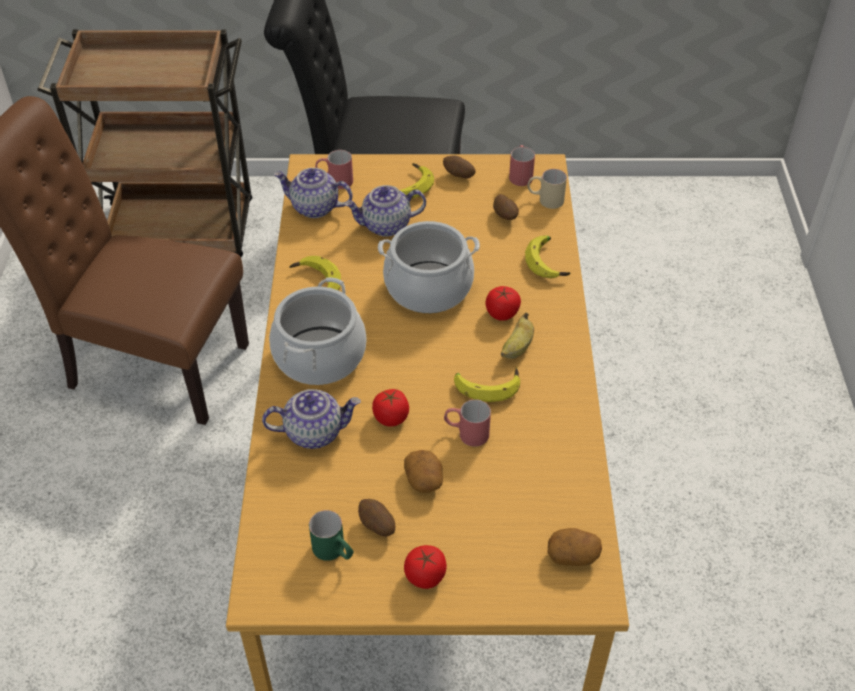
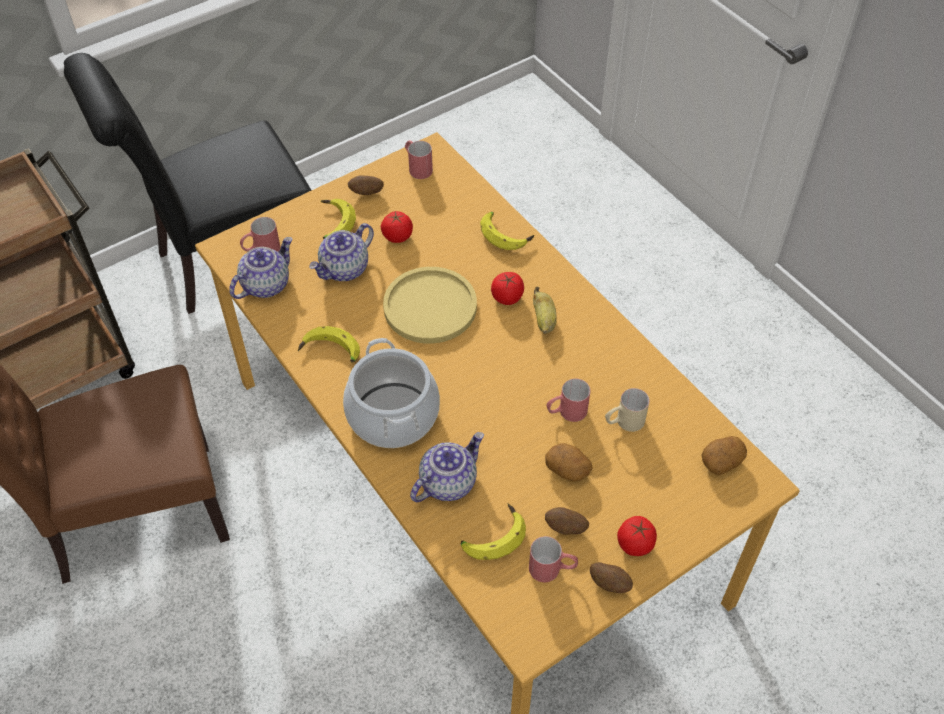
camera: 35 degrees left, 5 degrees up
teapot [274,168,353,218] -> teapot turned 150 degrees clockwise [229,237,293,299]
green mug [309,510,354,561] -> red mug [529,536,578,582]
tomato [372,389,409,427] -> tomato moved to [381,211,413,243]
cooking pot [378,221,480,313] -> yellow plate [383,267,477,344]
banana [454,367,520,402] -> banana moved to [461,504,526,560]
potato [493,194,519,220] -> potato moved to [590,562,633,593]
beige mug [527,169,567,209] -> beige mug moved to [605,388,650,432]

